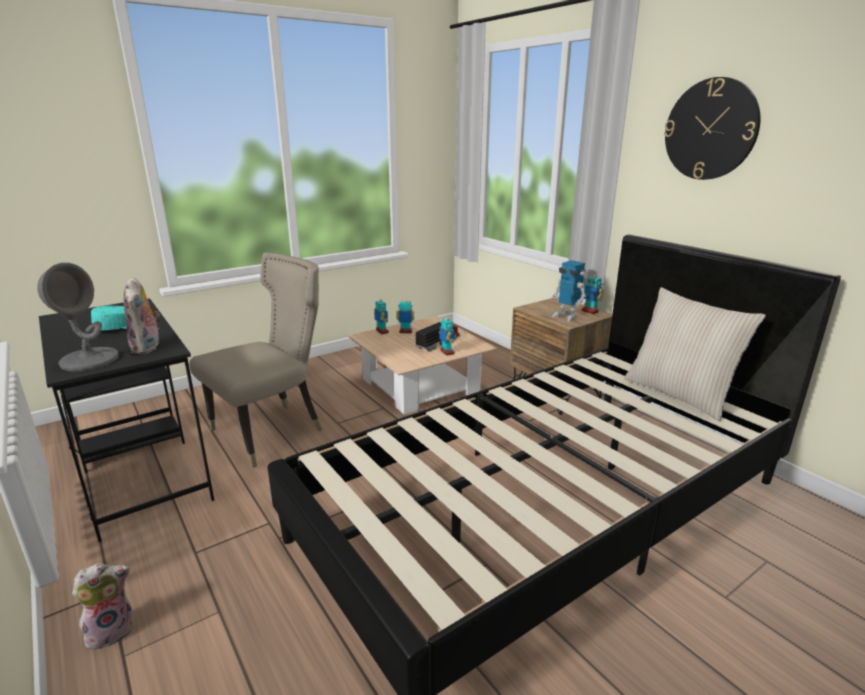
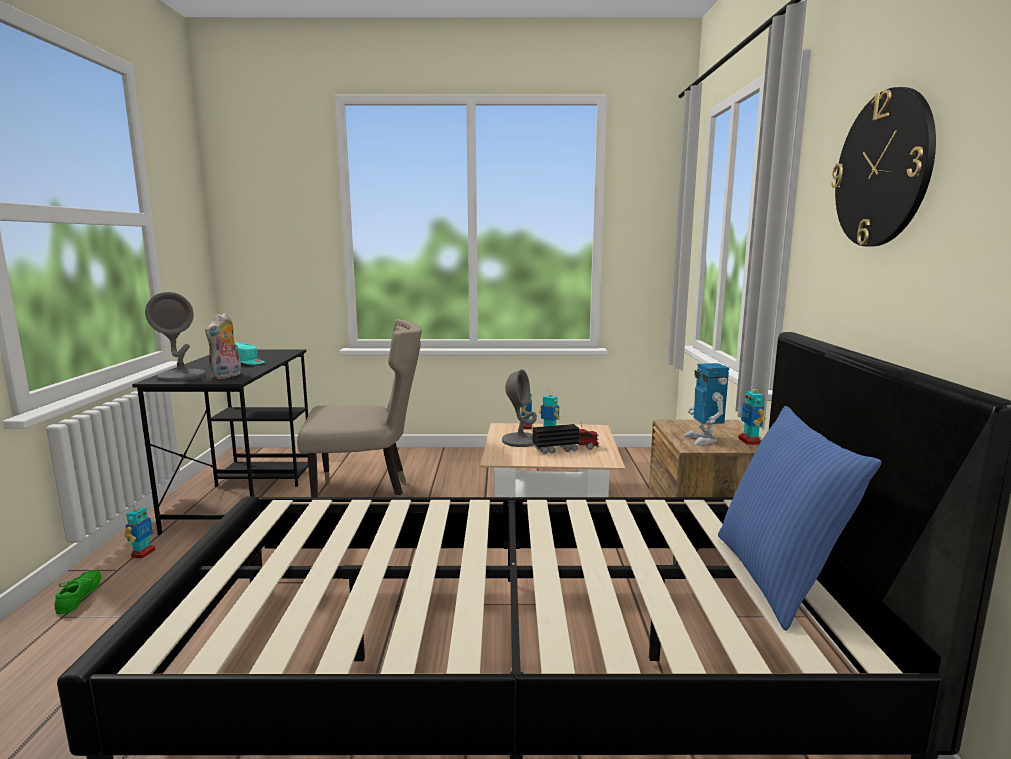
camera: 35 degrees right, 10 degrees down
plush toy [72,563,134,649] -> green shoe [54,570,101,614]
toy robot [439,314,455,356] -> toy robot moved to [124,505,156,559]
beige pillow [624,287,766,421] -> blue pillow [718,406,881,631]
none -> grey table lamp [502,369,537,447]

